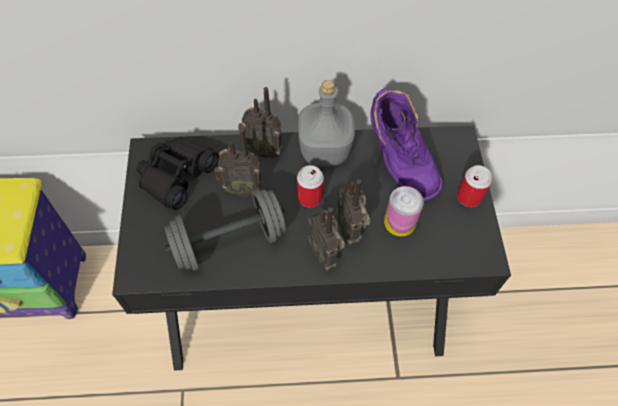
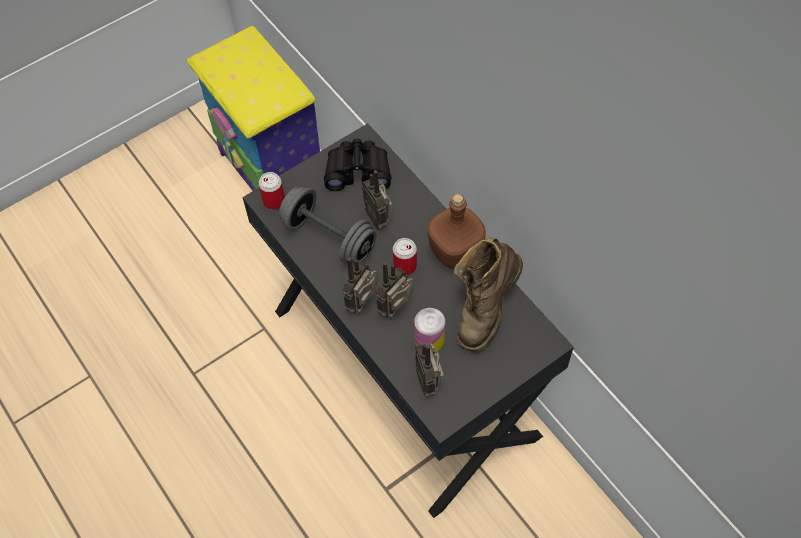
camera: 60 degrees right, 0 degrees up
radio [238,87,282,158] -> radio moved to [415,343,444,397]
grey bottle [298,80,355,166] -> brown bottle [428,194,486,269]
purple boot [370,87,443,201] -> brown boot [454,237,523,352]
can [457,165,492,207] -> can moved to [258,172,285,209]

